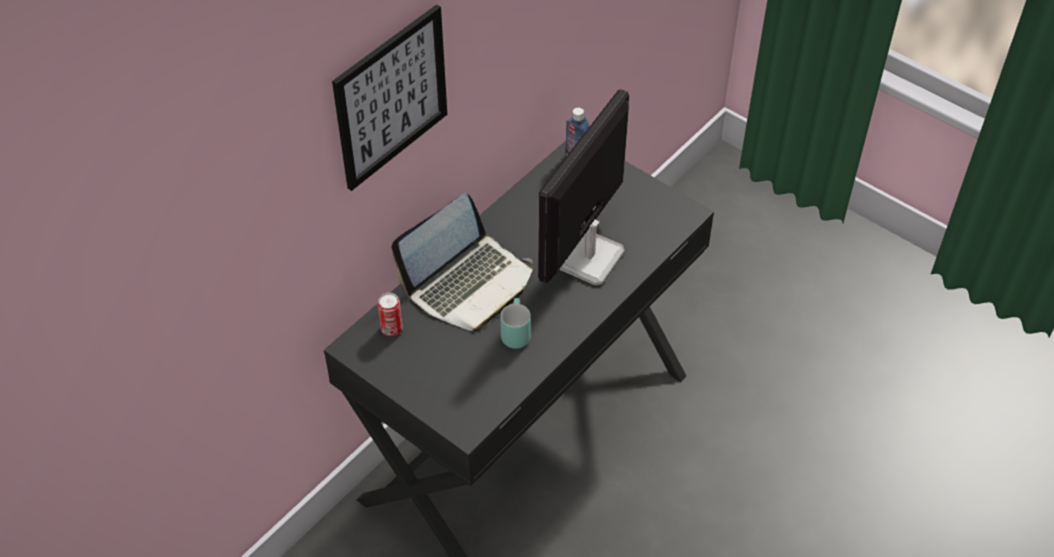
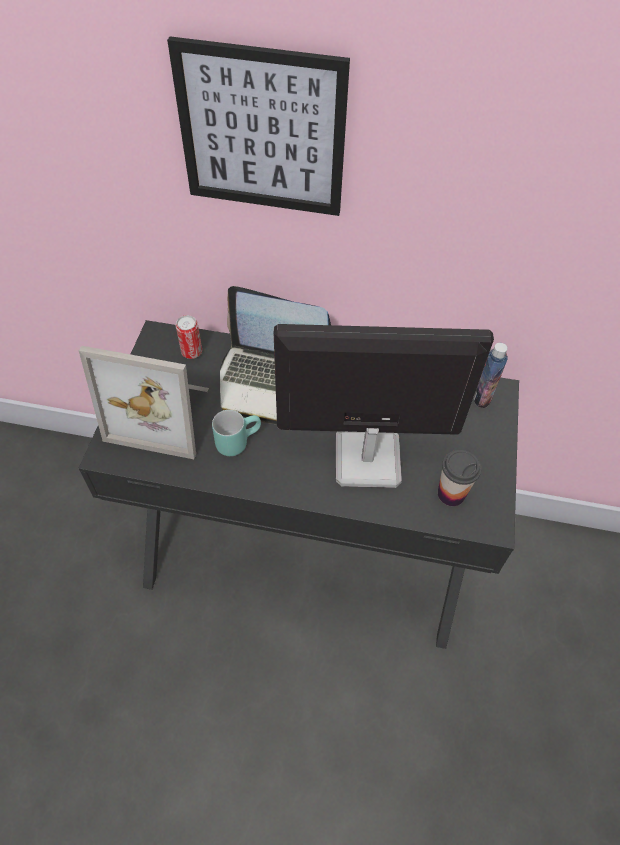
camera: 60 degrees right, 5 degrees up
none -> picture frame [79,346,209,459]
none -> cup [438,450,481,506]

